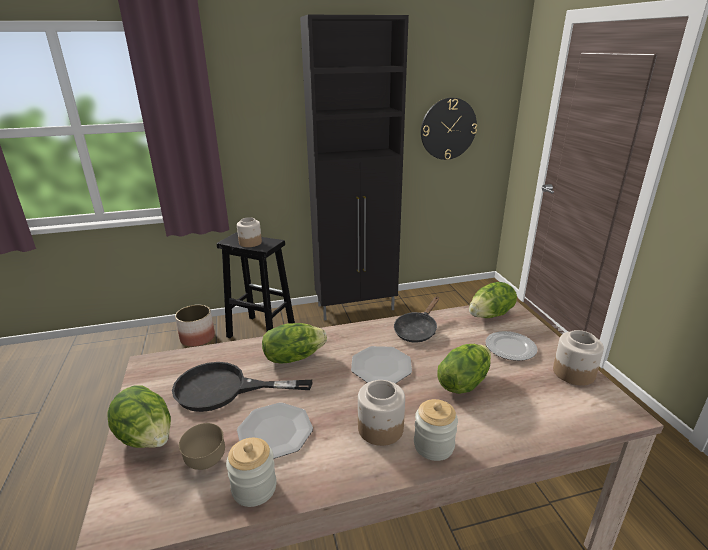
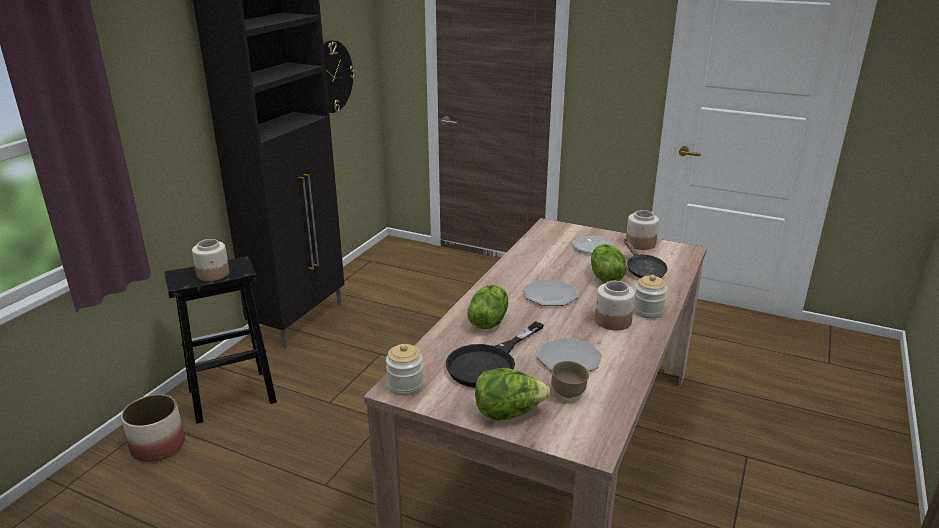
camera: 50 degrees left, 0 degrees up
jar [226,438,277,507] -> jar moved to [386,344,423,396]
black frying pan [394,297,439,343] -> black frying pan moved to [624,239,668,278]
lettuce [469,282,517,318] -> none

